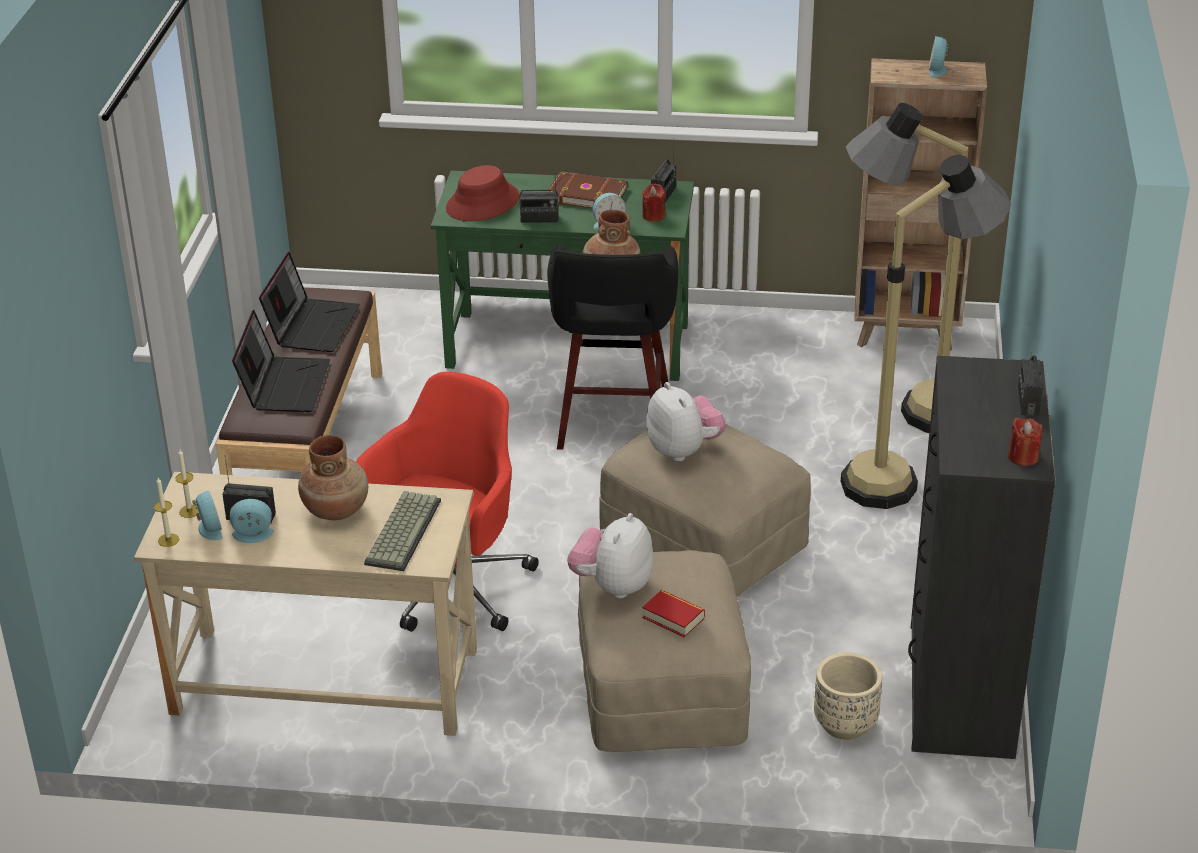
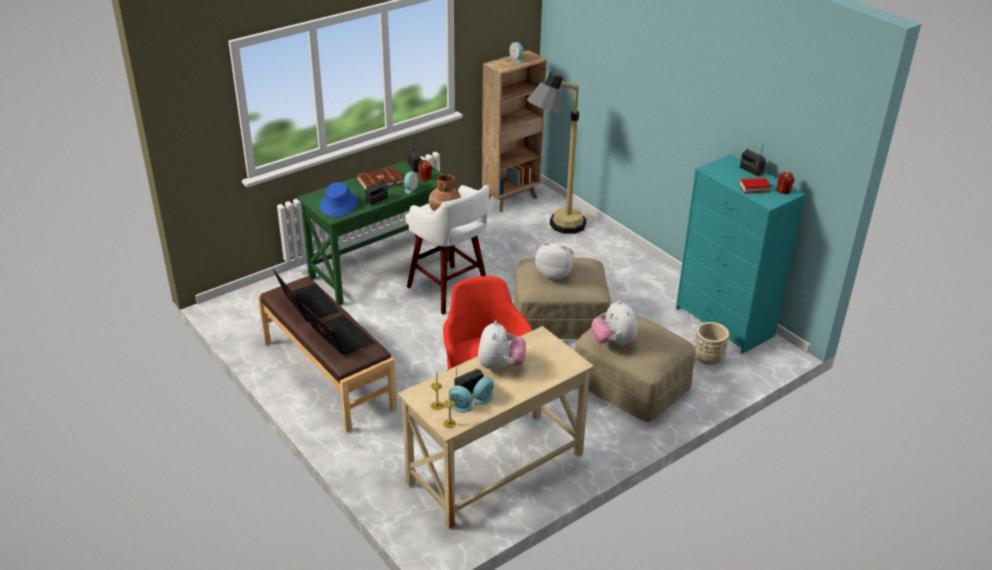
camera: 45 degrees left, 0 degrees up
brown vase [298,435,368,520] -> plush toy [478,320,526,372]
keyboard [364,491,441,571] -> none
red hat [446,165,520,221] -> blue hat [320,182,358,217]
black stool [547,243,678,450] -> white stool [405,185,489,315]
book [642,590,705,638] -> book moved to [739,178,771,194]
floor lamp [841,154,1011,509] -> none
black dresser [908,356,1056,759] -> turquoise dresser [676,155,806,354]

